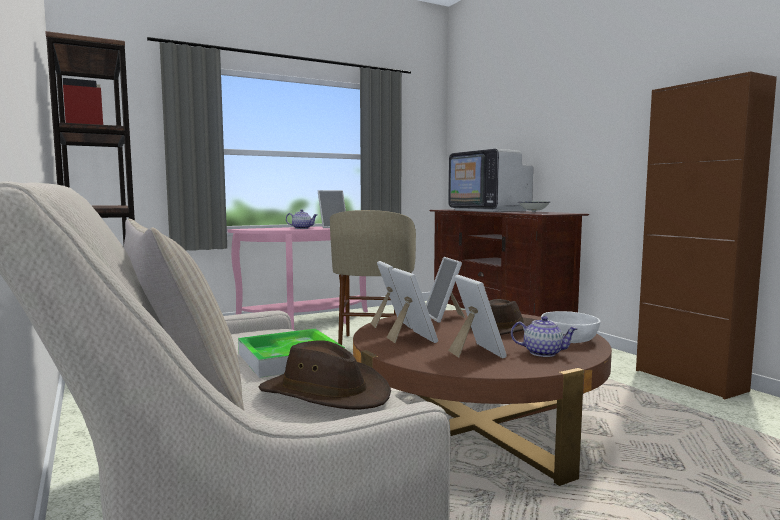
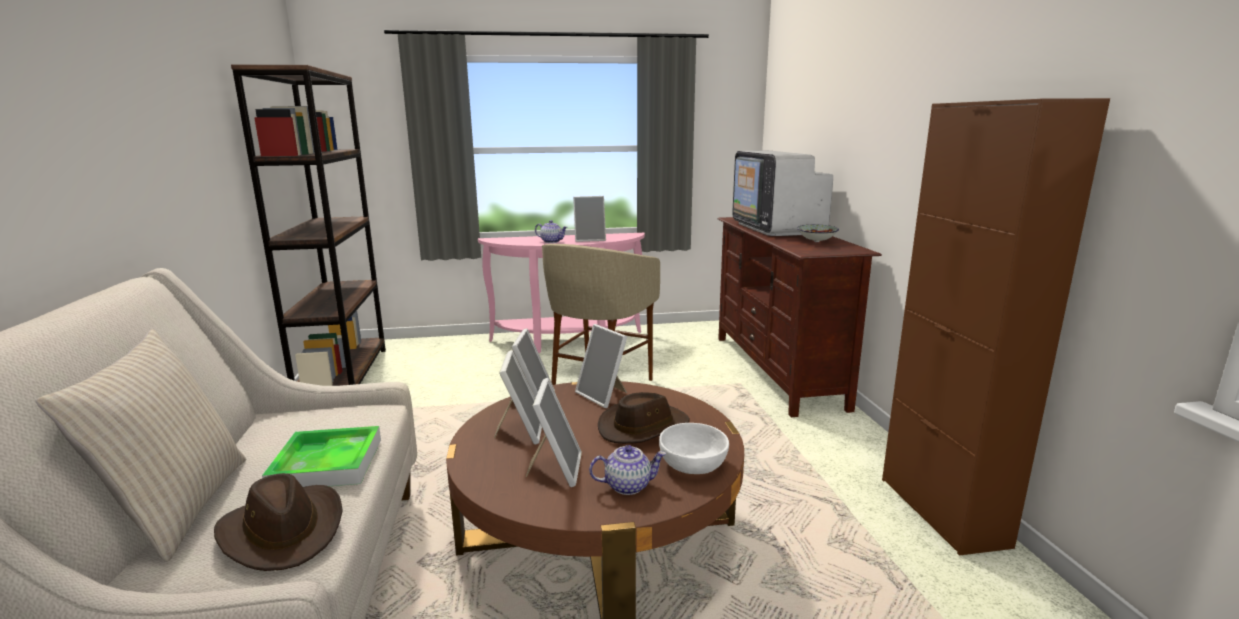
camera: 20 degrees right, 10 degrees up
picture frame [426,257,466,323] -> picture frame turned 45 degrees counterclockwise [575,324,628,408]
teapot [511,316,578,357] -> teapot turned 45 degrees counterclockwise [589,445,666,495]

